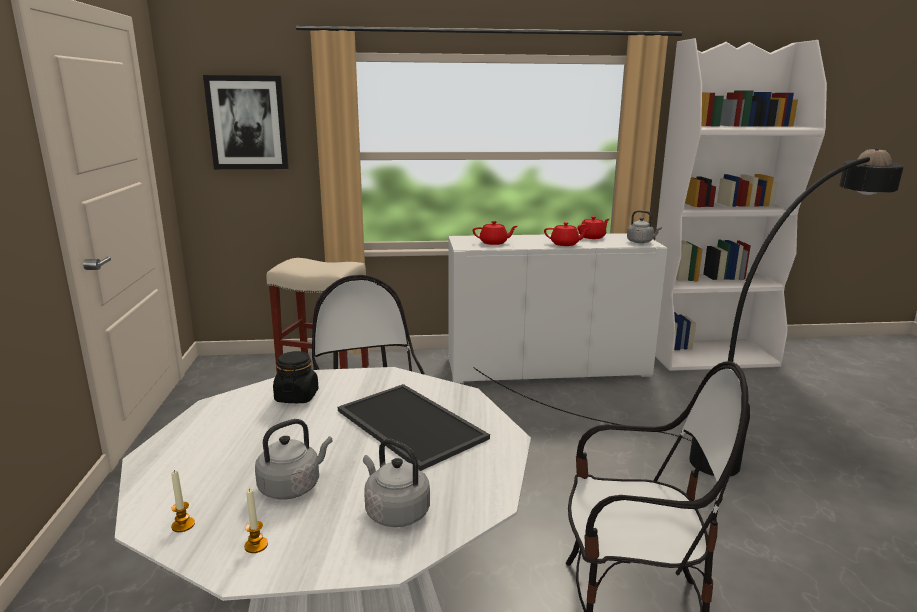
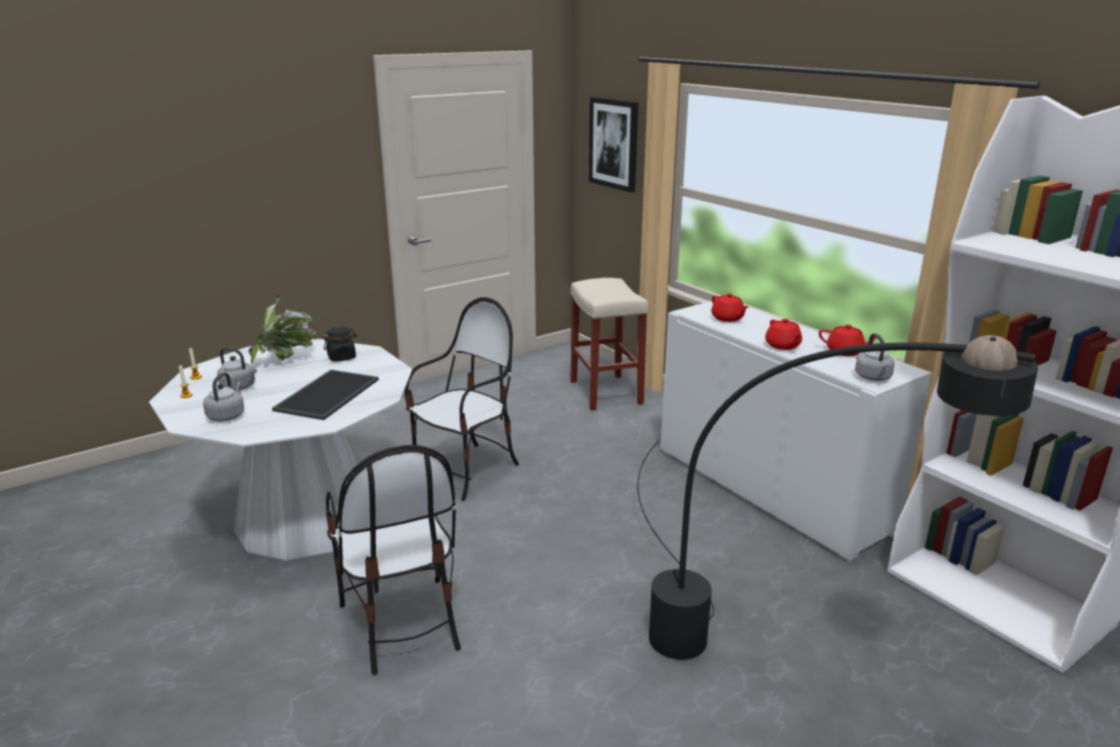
camera: 60 degrees right, 5 degrees up
none -> potted plant [249,295,316,365]

